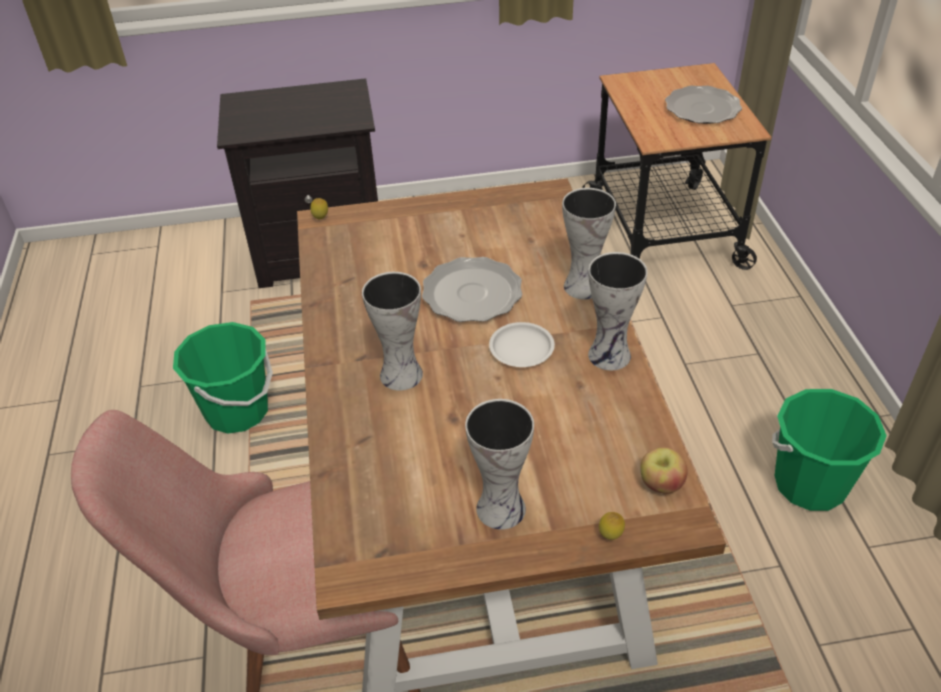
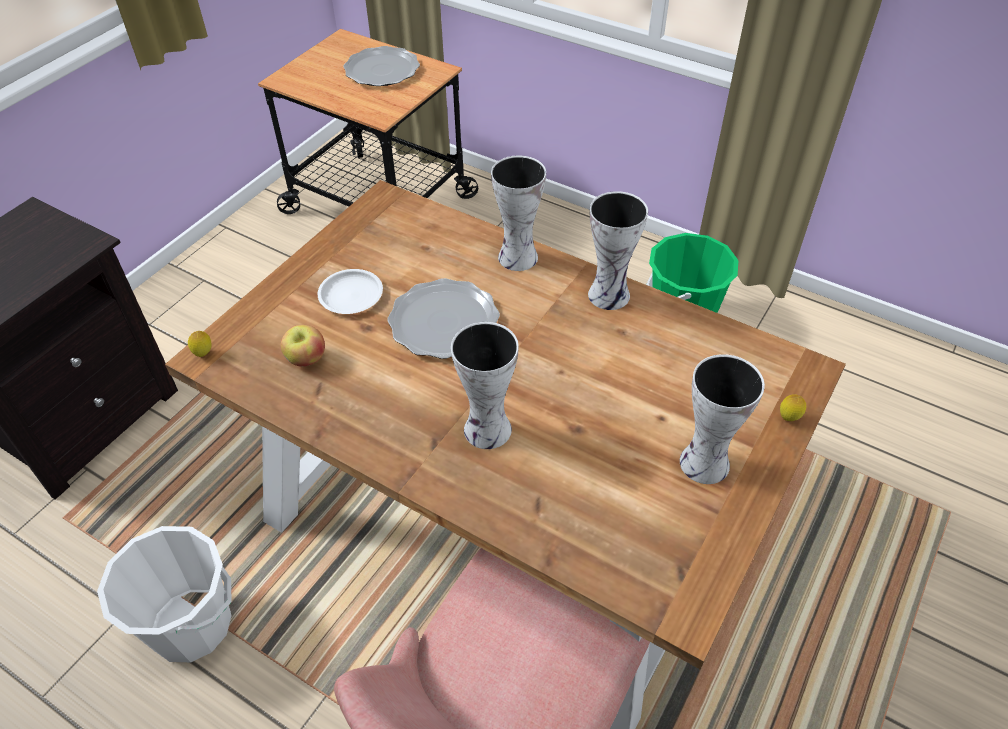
camera: 50 degrees left, 5 degrees up
green bucket [173,322,273,434] -> white bucket [97,526,232,662]
white plate [489,322,555,367] -> white plate moved to [317,269,383,314]
apple [640,447,688,494] -> apple moved to [280,325,325,367]

